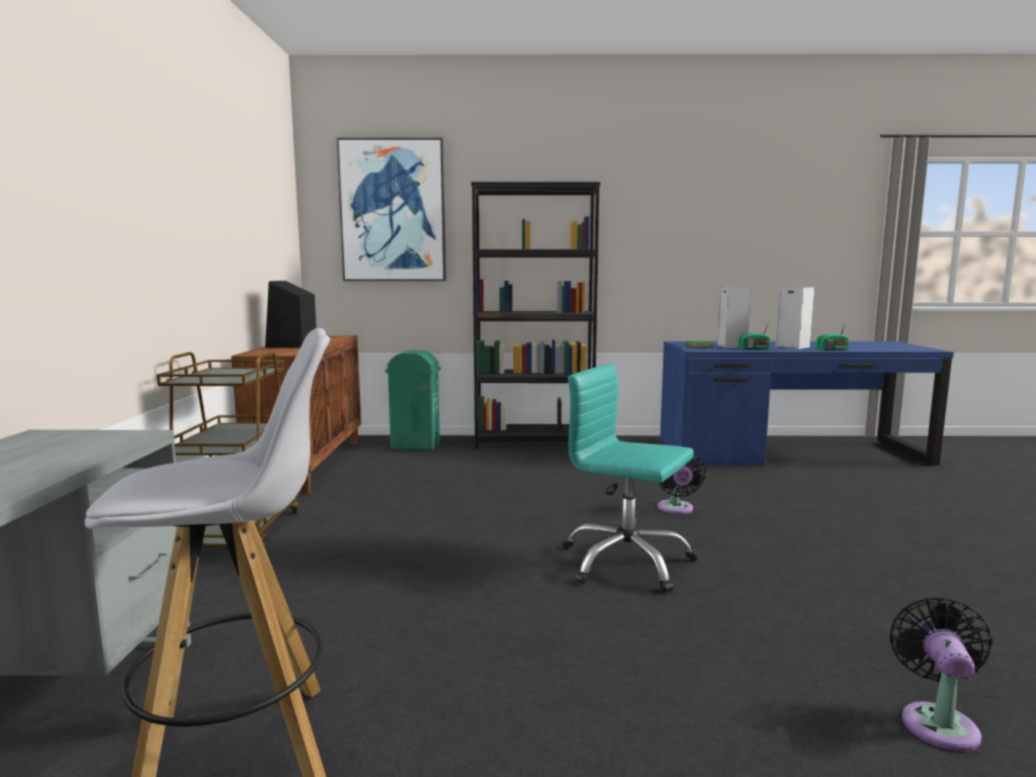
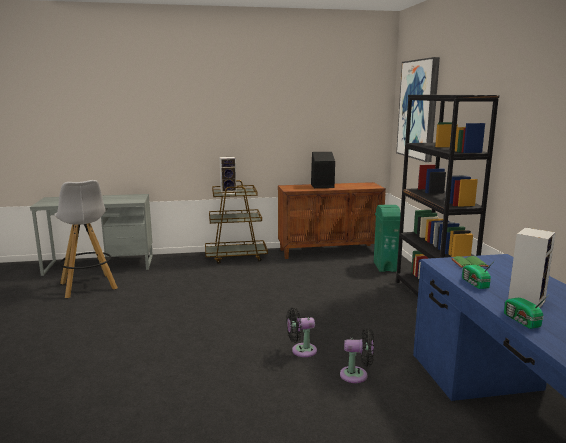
camera: 80 degrees right, 5 degrees up
turquoise office chair [562,364,698,593] -> none
speaker [717,287,751,348] -> speaker moved to [220,157,237,195]
black fan [889,597,993,752] -> black fan moved to [340,328,374,383]

